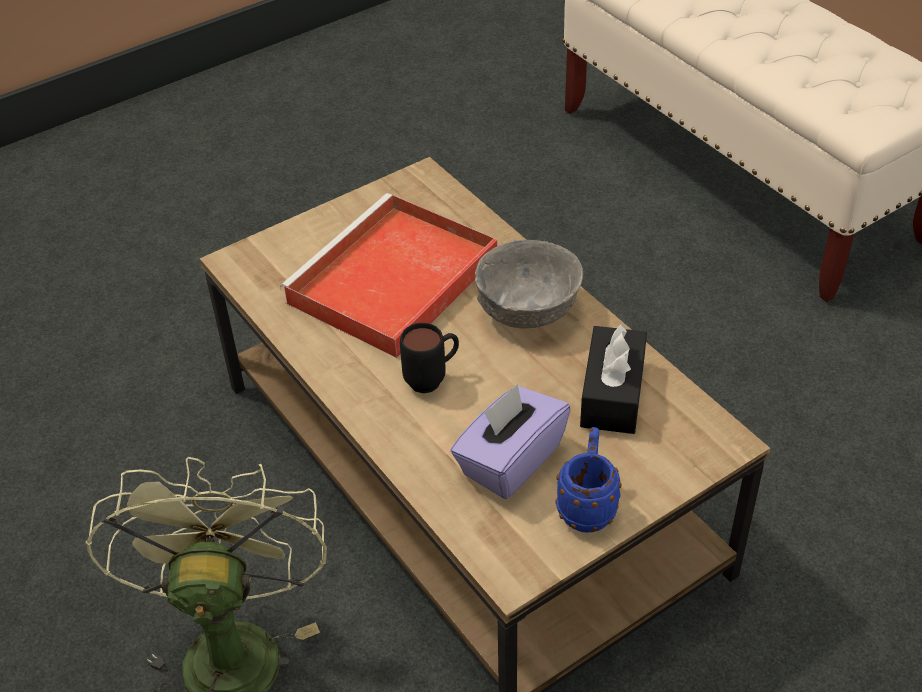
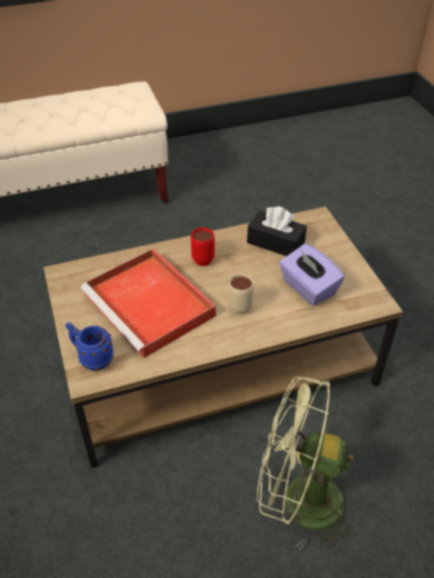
camera: 75 degrees left, 0 degrees up
black mug [400,323,459,393] -> beige mug [228,274,254,315]
grey bowl [475,240,583,329] -> red mug [191,227,215,266]
blue mug [556,427,622,533] -> blue mug moved to [65,322,113,371]

